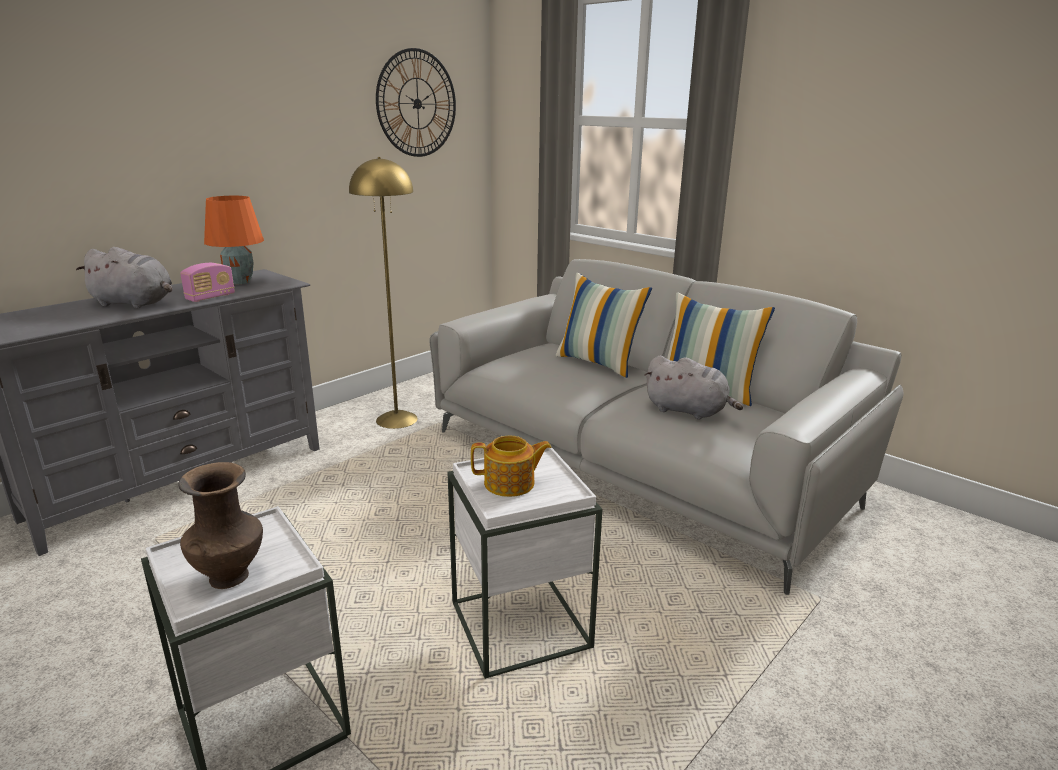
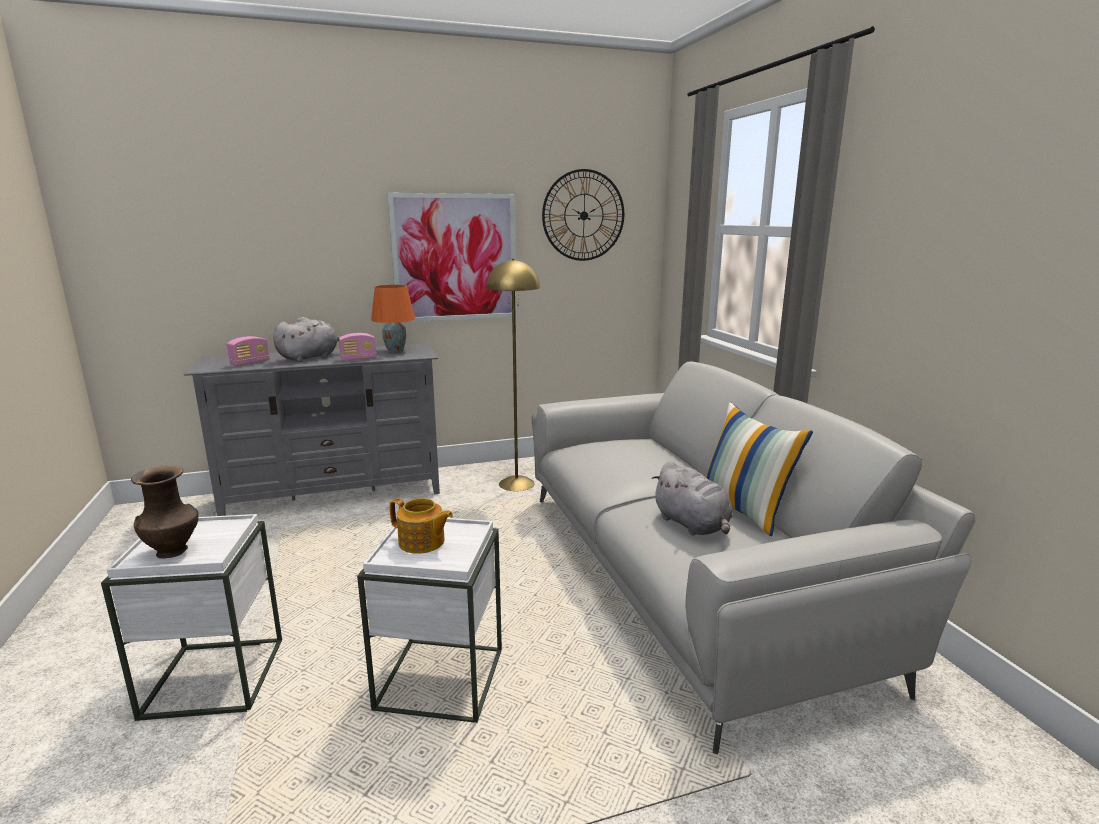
camera: 30 degrees right, 5 degrees down
grey plush toy [76,247,173,309] -> grey plush toy turned 90 degrees counterclockwise [273,317,341,362]
pillow [555,273,652,378] -> none
none -> radio [227,336,270,366]
none -> picture [388,193,516,322]

